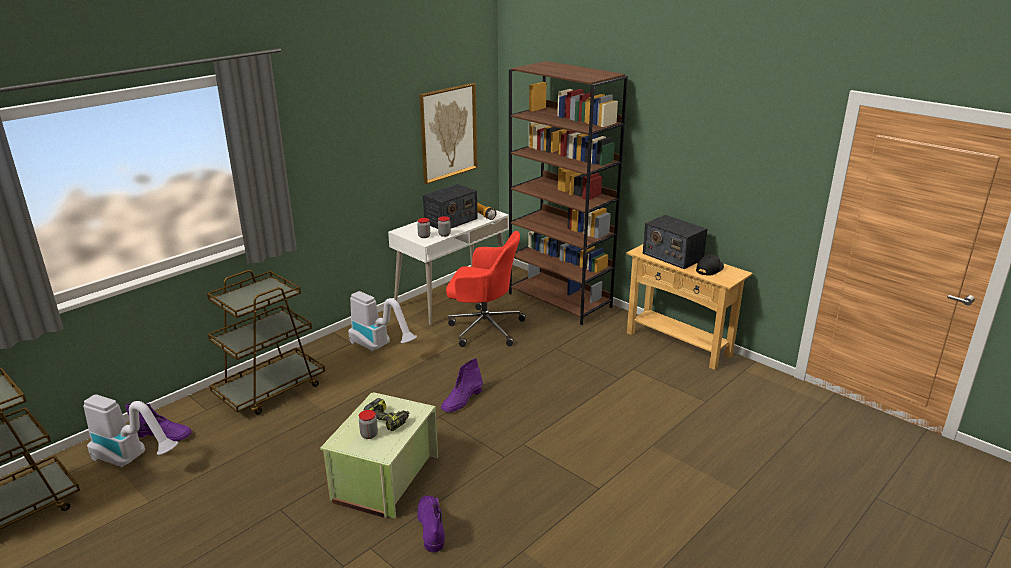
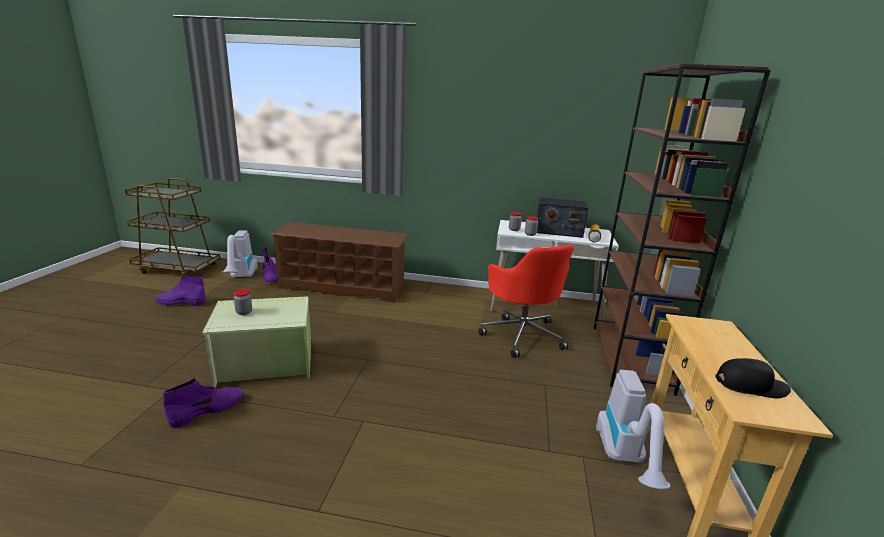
camera: 55 degrees right, 5 degrees down
brown cart [207,270,325,415] -> brown shoe rack [270,222,410,303]
vacuum cleaner [348,291,417,351] -> vacuum cleaner moved to [596,370,670,489]
power drill [363,398,409,431] -> none
picture [419,83,478,184] -> none
purple boot [441,358,483,412] -> purple boot moved to [155,275,206,306]
radio [643,215,708,269] -> none

